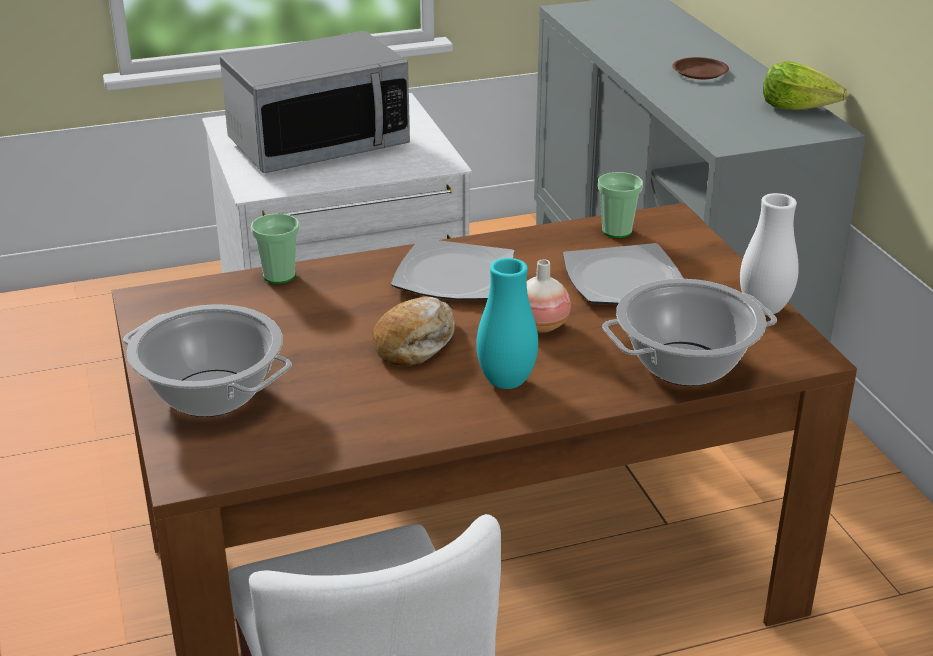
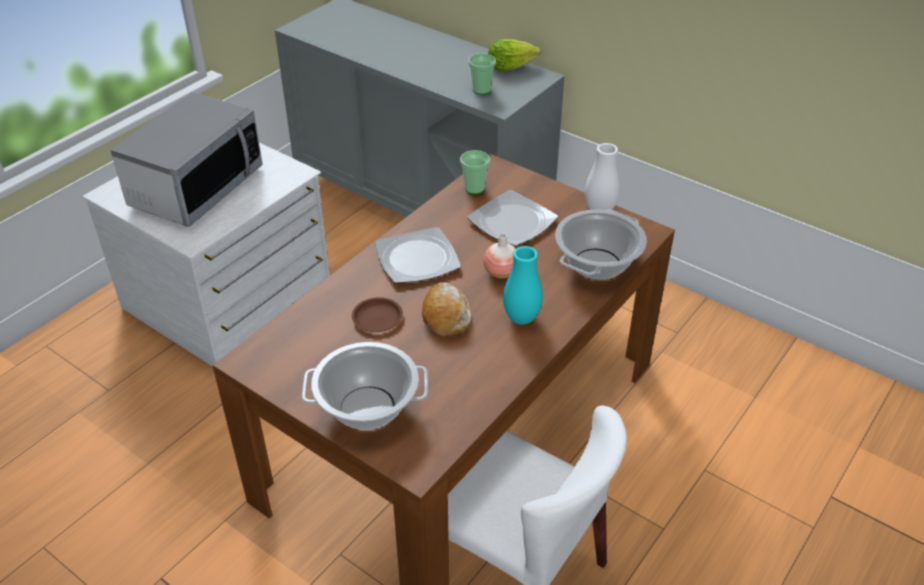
camera: 35 degrees left, 10 degrees up
cup [251,214,300,284] -> cup moved to [468,53,496,95]
brown plate [672,57,729,79] -> brown plate moved to [352,297,403,332]

